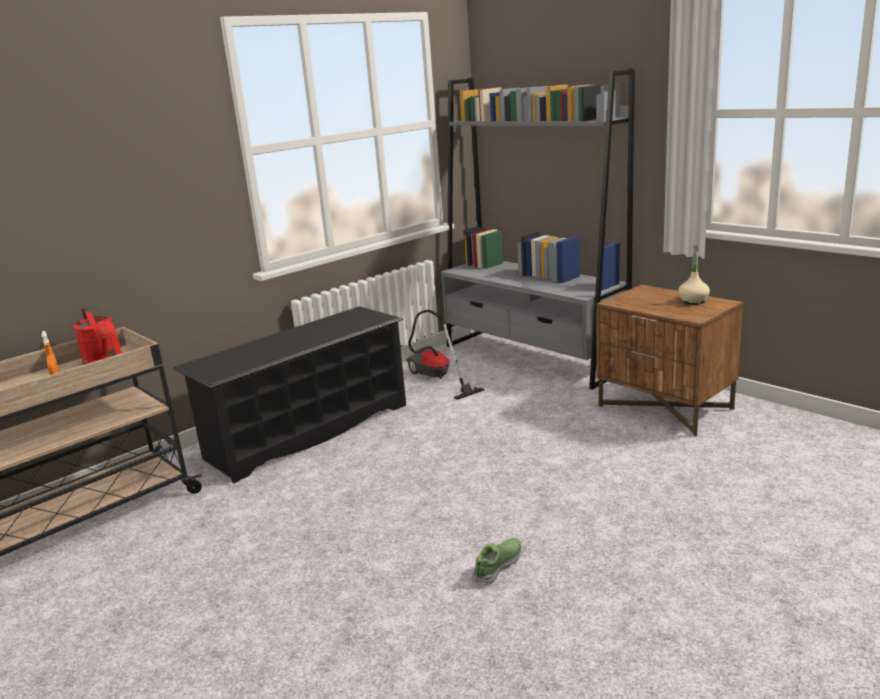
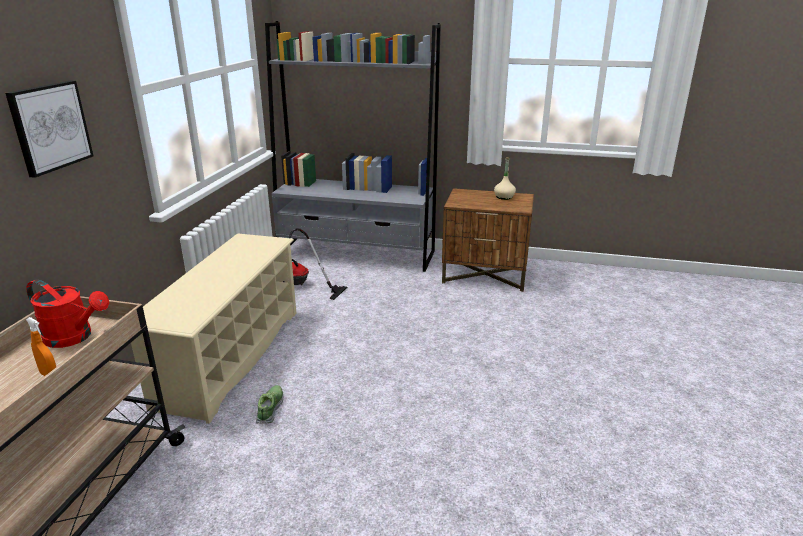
camera: 35 degrees left, 5 degrees up
black shoe rack [173,306,406,483] -> beige shoe rack [131,234,297,424]
shoe [472,538,521,584] -> shoe moved to [256,385,284,424]
none -> picture [5,81,93,178]

